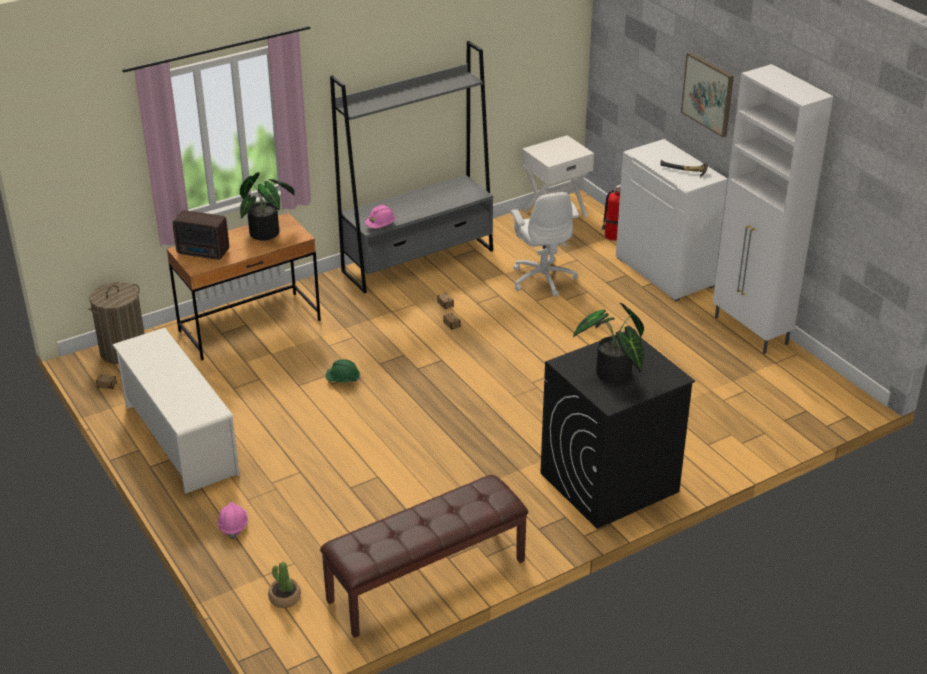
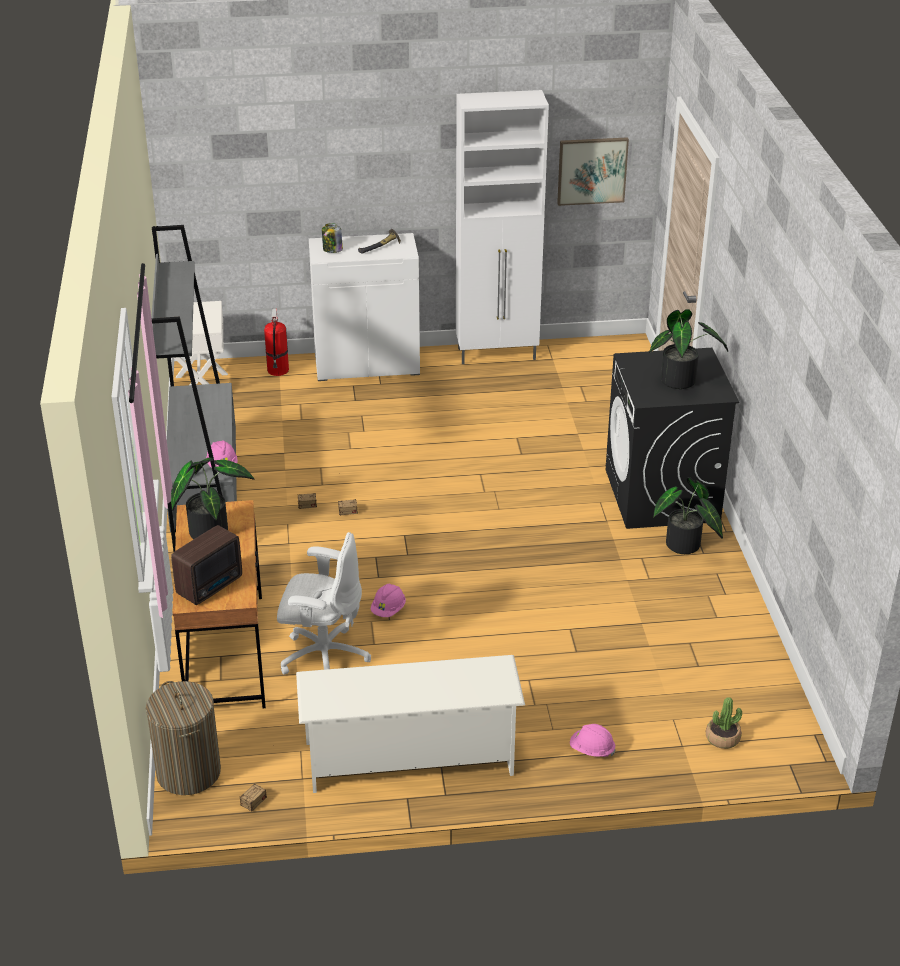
camera: 65 degrees left, 0 degrees up
brown bench [320,475,528,638] -> none
green hard hat [325,359,361,382] -> pink hard hat [370,583,406,617]
white office chair [511,192,579,297] -> white office chair moved to [277,532,371,675]
picture [681,52,734,137] -> picture moved to [557,137,629,206]
none -> jar [322,223,343,253]
none -> potted plant [653,477,723,554]

